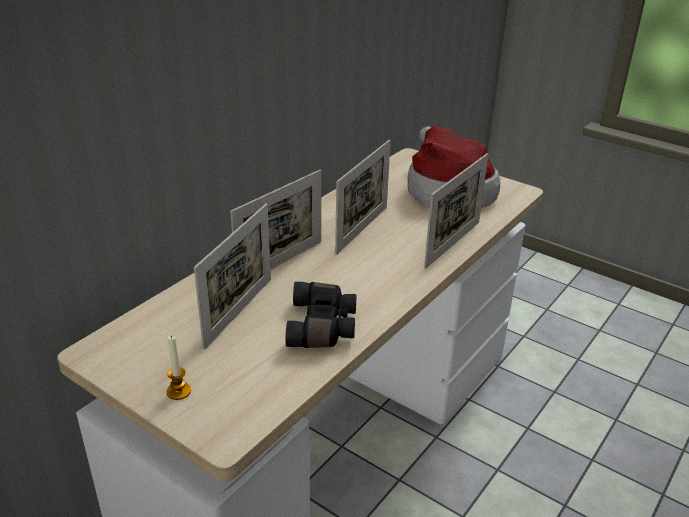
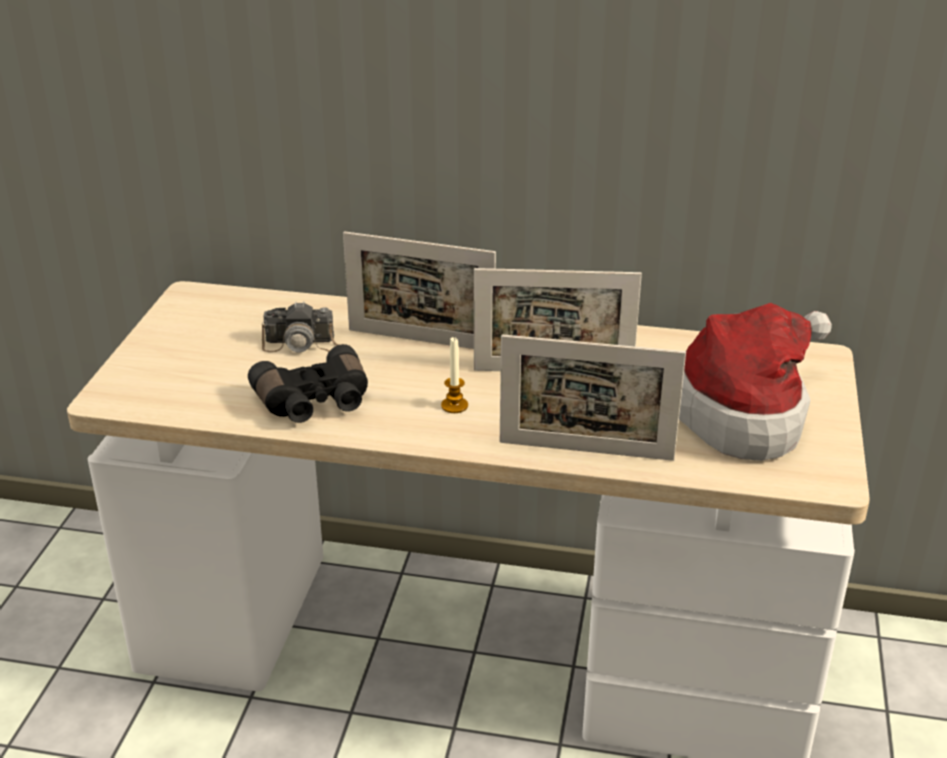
camera: 65 degrees right, 0 degrees up
candle [167,336,191,400] -> candle moved to [441,337,468,413]
picture frame [194,204,271,350] -> camera [262,301,339,352]

